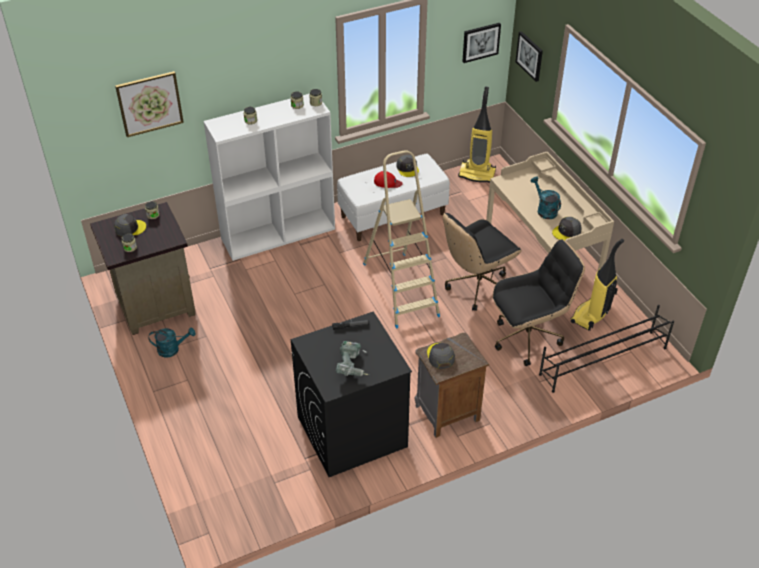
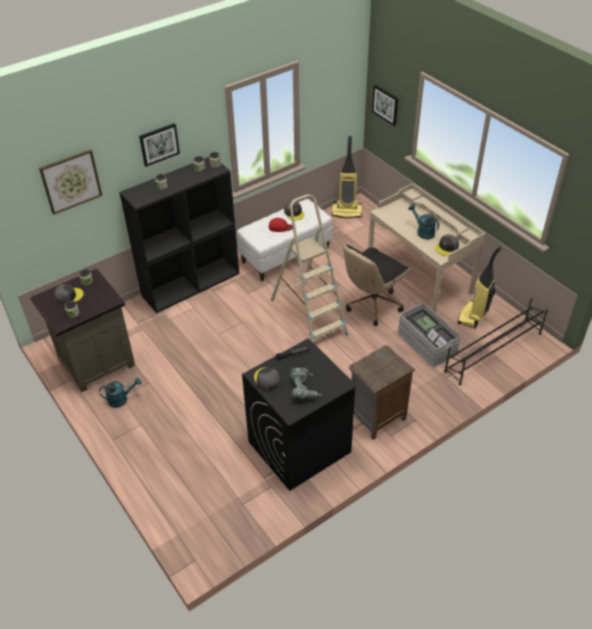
camera: 10 degrees left, 0 degrees up
white bookcase [204,94,335,261] -> black bookcase [119,157,239,313]
grey cap [427,343,455,369] -> grey cap moved to [254,367,281,392]
picture [462,23,501,63] -> picture moved to [139,123,180,167]
black office chair [493,239,585,366] -> grey storage box [398,303,461,367]

